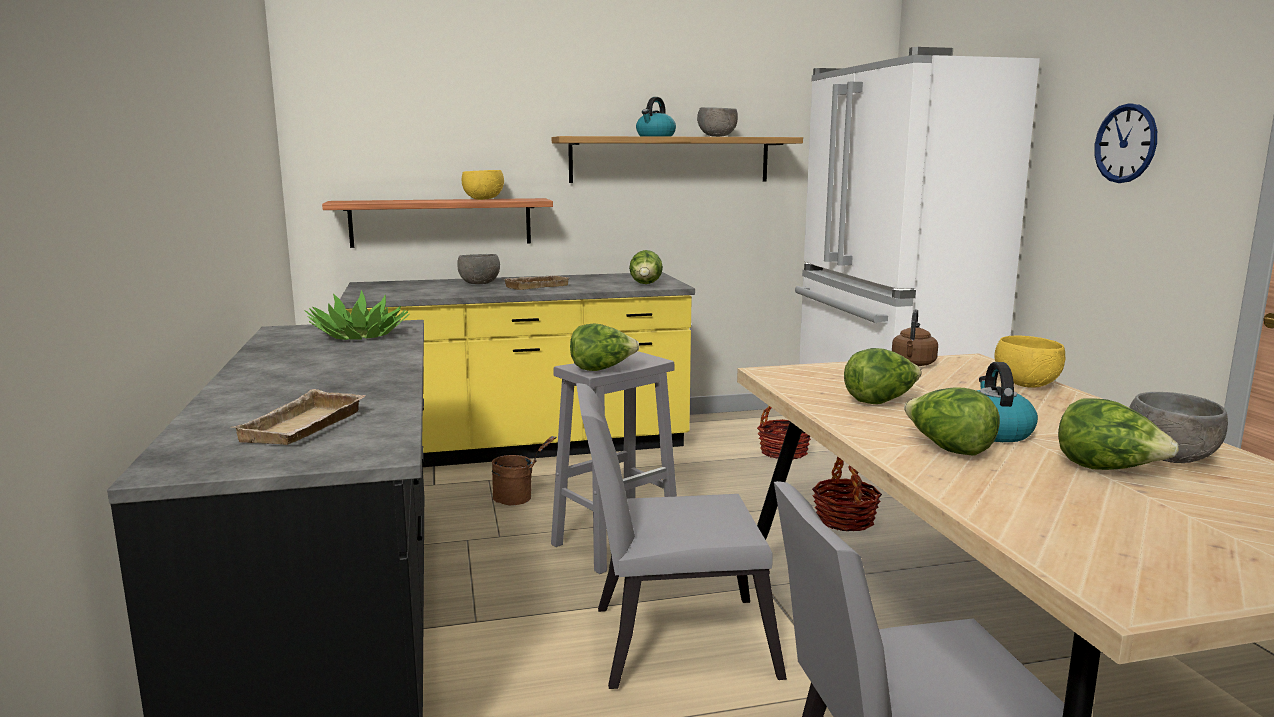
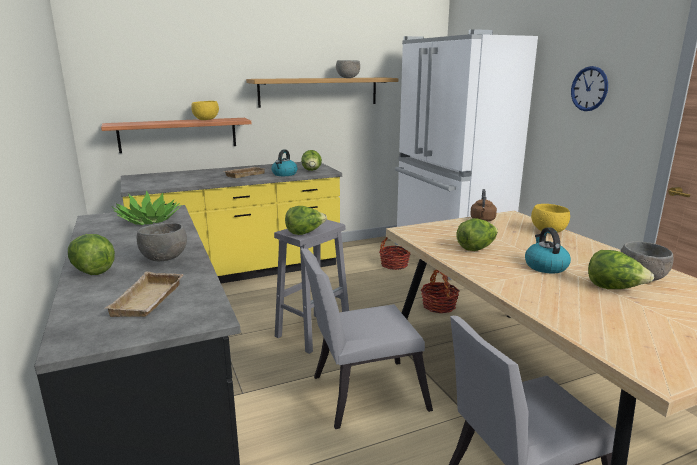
camera: 10 degrees left, 5 degrees up
grey bowl [457,254,500,284] -> grey bowl moved to [137,223,187,261]
brown bucket [492,436,556,506] -> none
kettle [636,97,676,137] -> kettle moved to [271,150,298,176]
lettuce [904,387,1000,456] -> lettuce moved to [68,234,115,275]

